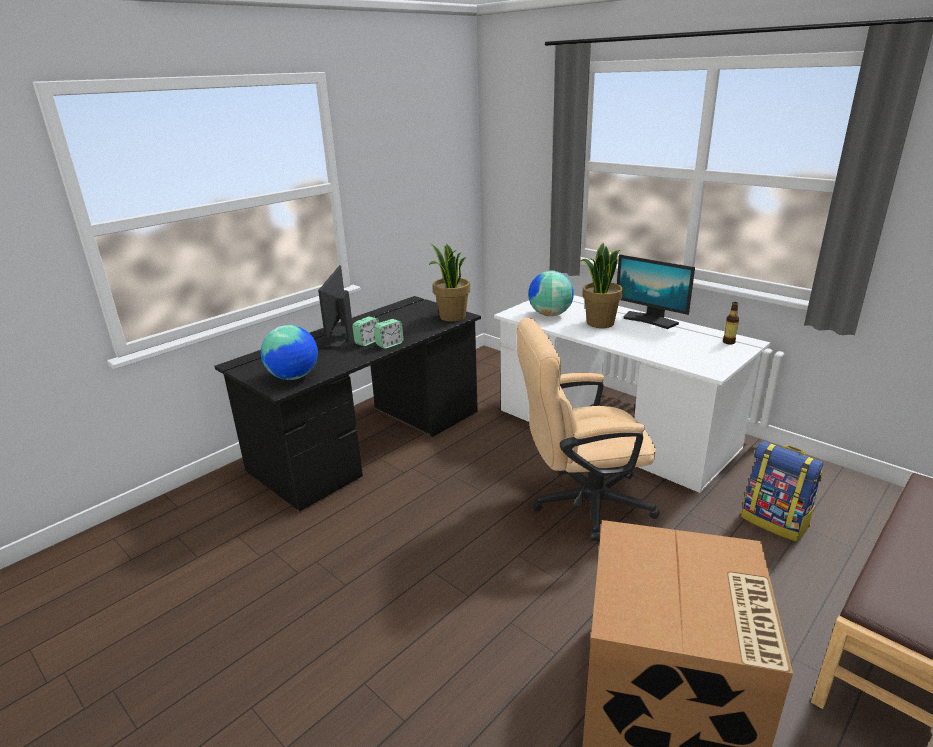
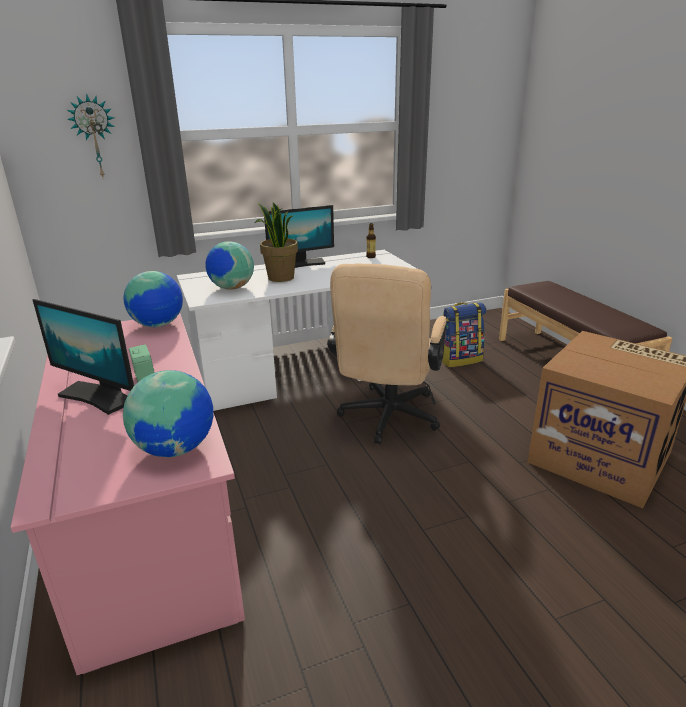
camera: 65 degrees left, 0 degrees up
black desk [214,296,481,511] -> pink desk [11,313,245,675]
alarm clock [374,319,404,349] -> none
potted plant [429,243,470,322] -> globe [123,271,183,327]
none -> wall clock [67,94,115,177]

